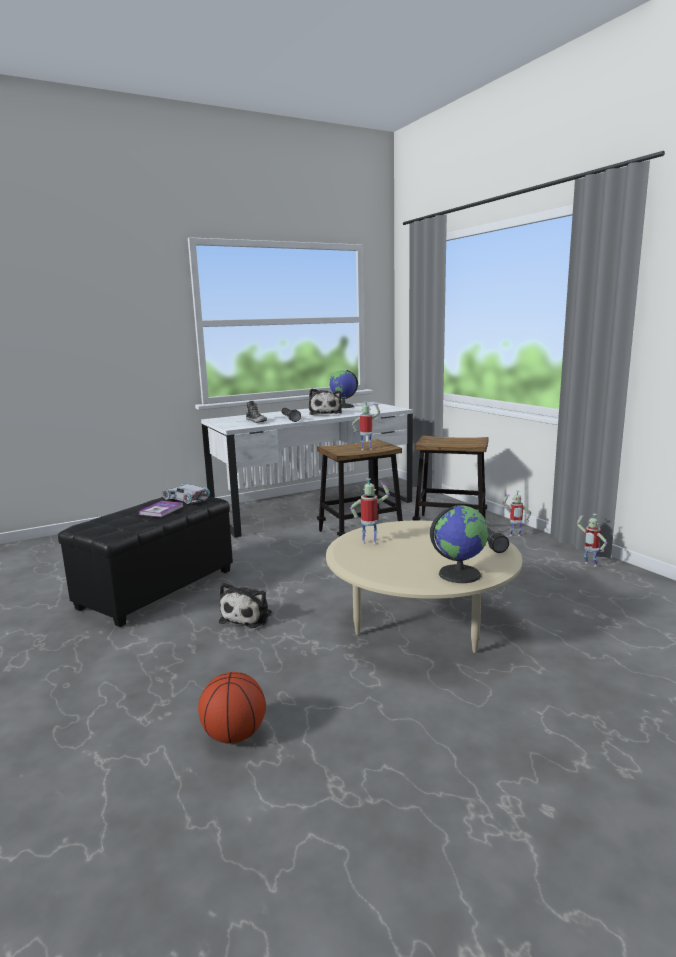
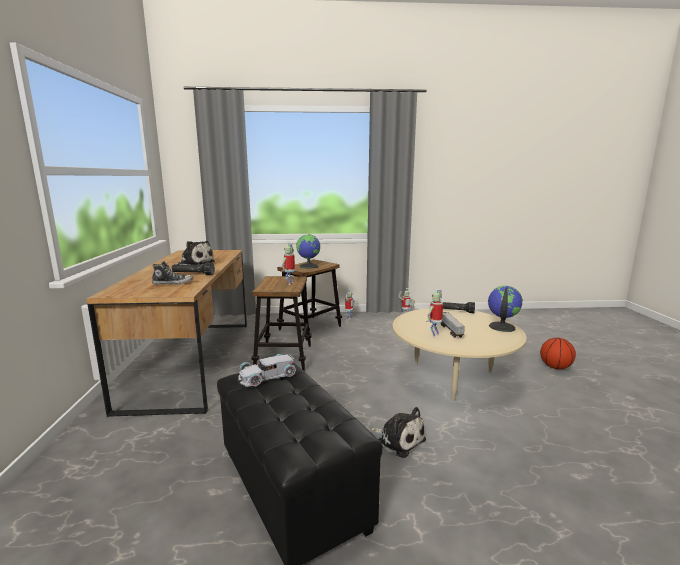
camera: 65 degrees left, 0 degrees up
book [138,501,184,517] -> none
basketball [198,672,266,744] -> basketball moved to [540,337,576,369]
white desk [201,402,413,538] -> brown desk [87,250,247,417]
globe [329,370,358,408] -> globe moved to [296,234,320,269]
none -> toy truck [440,312,465,338]

